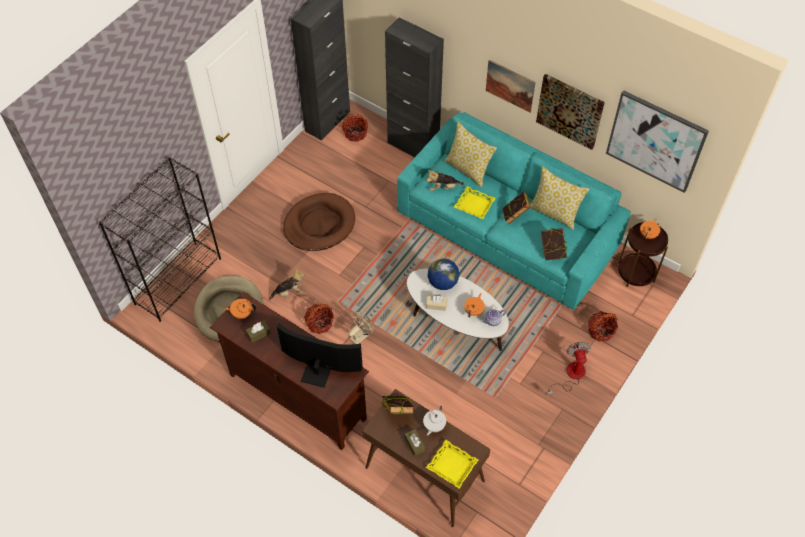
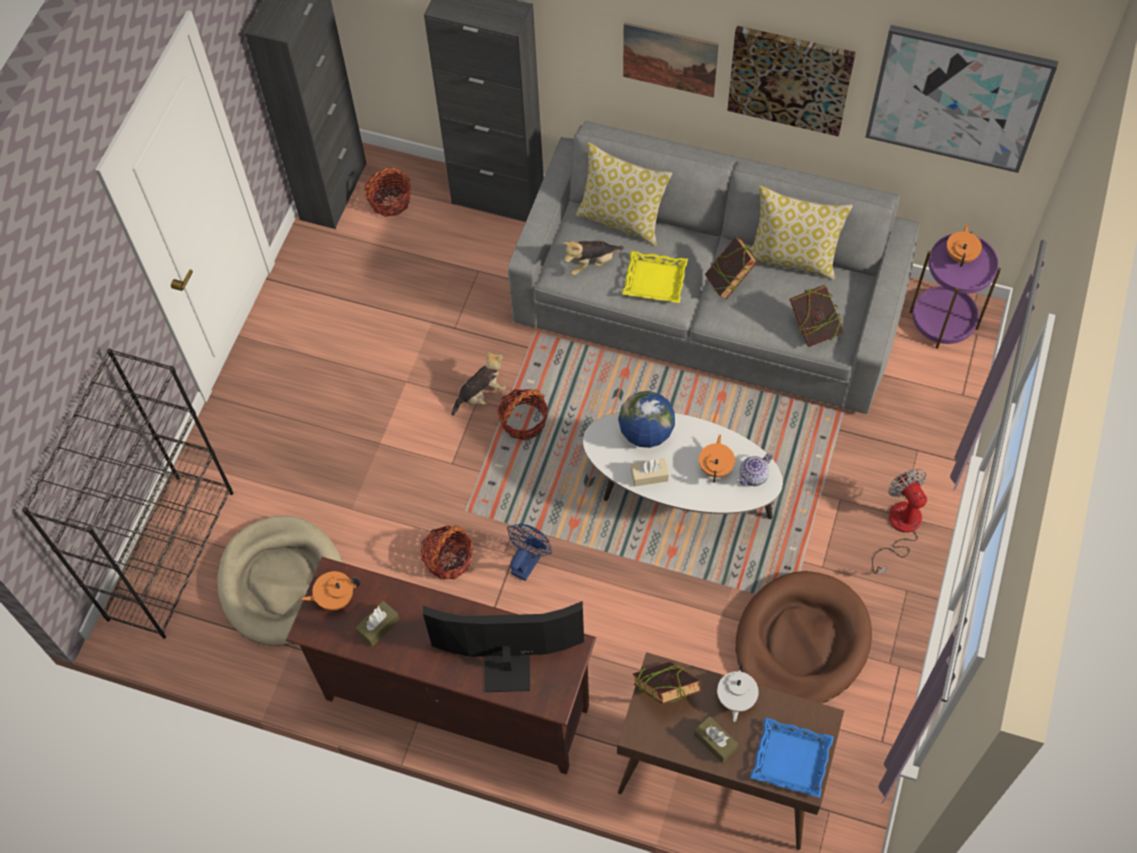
camera: 15 degrees left, 5 degrees up
plush toy [269,269,305,300] -> plush toy moved to [452,351,506,416]
brown dog bed [283,193,355,251] -> brown dog bed moved to [736,571,872,704]
beige fan [348,312,373,344] -> blue fan [507,524,552,581]
turquoise sofa [397,112,631,310] -> grey sofa [508,121,919,414]
yellow tray [426,439,478,488] -> blue tray [750,717,834,798]
basket [588,311,618,342] -> basket moved to [497,389,548,440]
brown side table [618,222,668,287] -> purple side table [909,232,1001,349]

